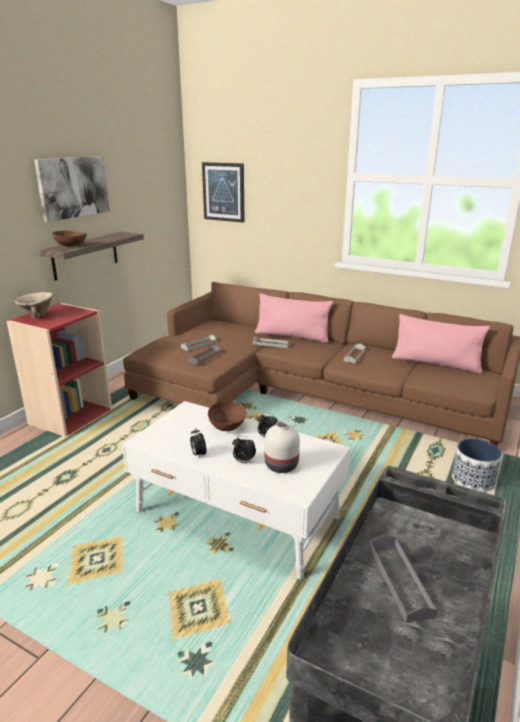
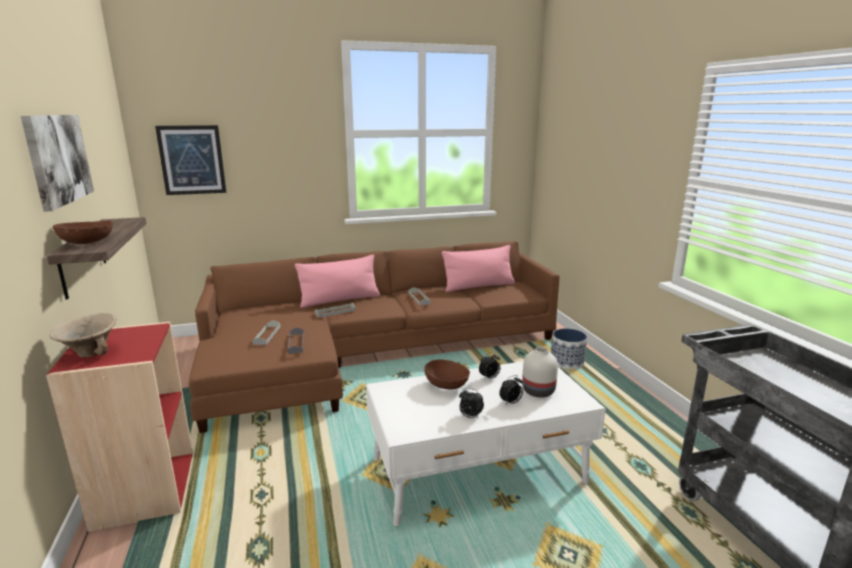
camera: 45 degrees left, 5 degrees down
grey tray [369,534,438,623] -> none

